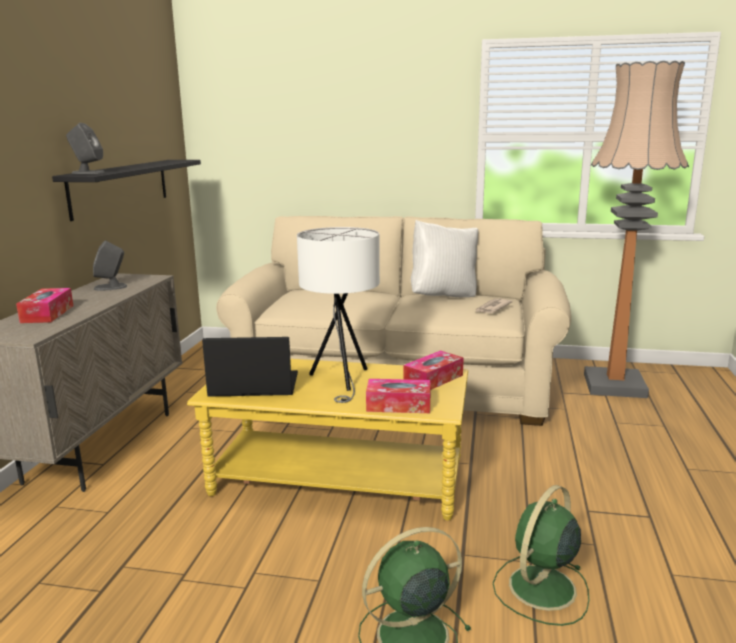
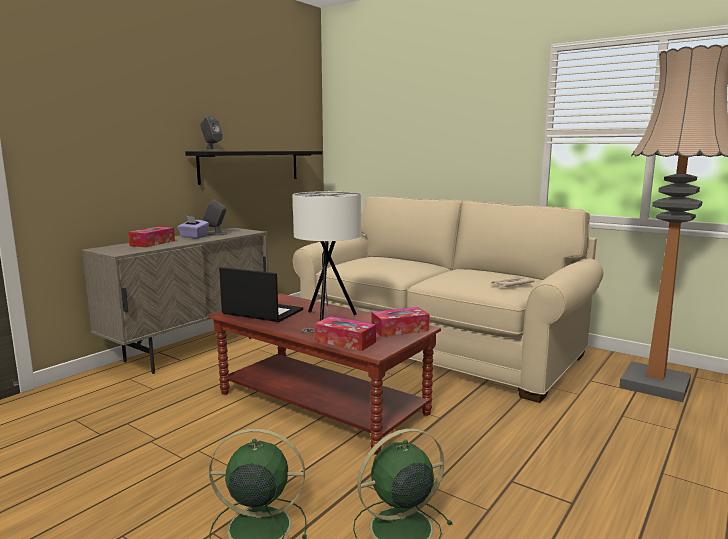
camera: 25 degrees right, 5 degrees down
yellow coffee table [187,359,468,520] -> brown coffee table [207,294,441,455]
white pillow [411,220,478,297] -> none
none -> purple tissue box [177,216,209,238]

